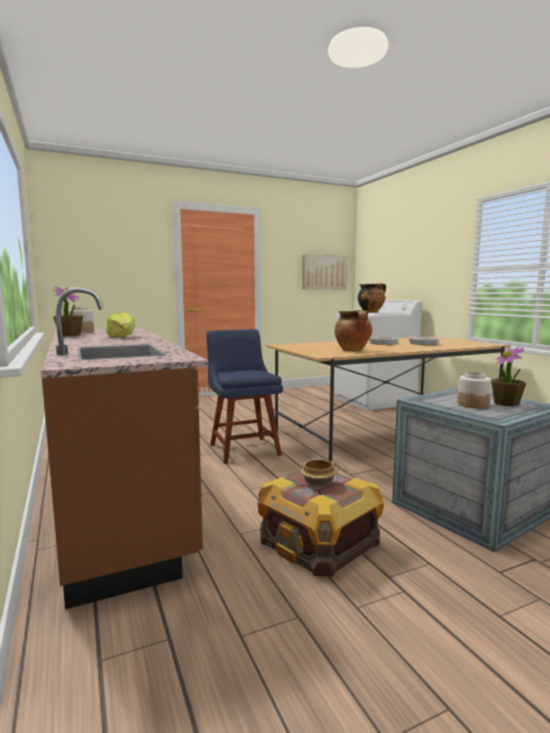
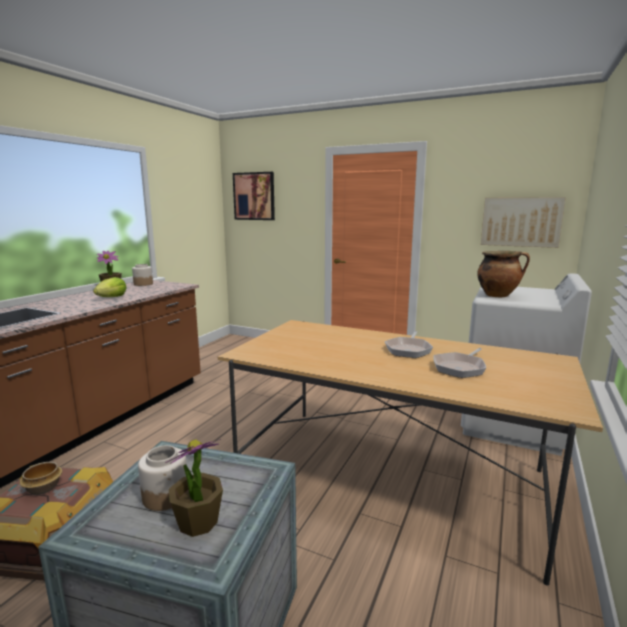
camera: 50 degrees right, 5 degrees up
blue chair [206,329,283,464] -> none
cooking pot [334,310,372,351] -> none
none -> picture [233,172,275,220]

